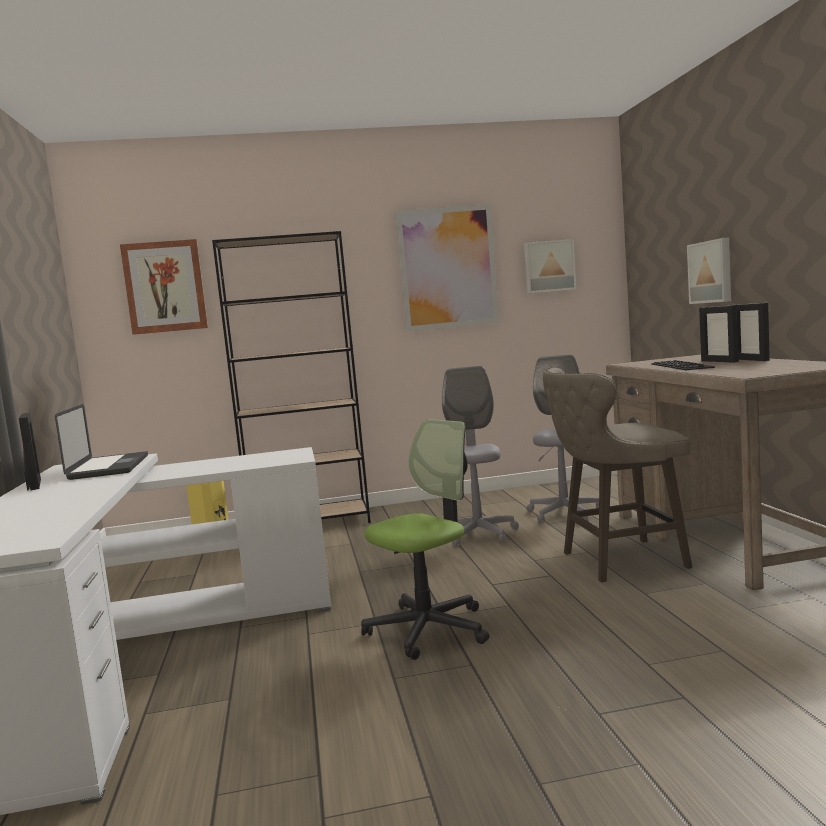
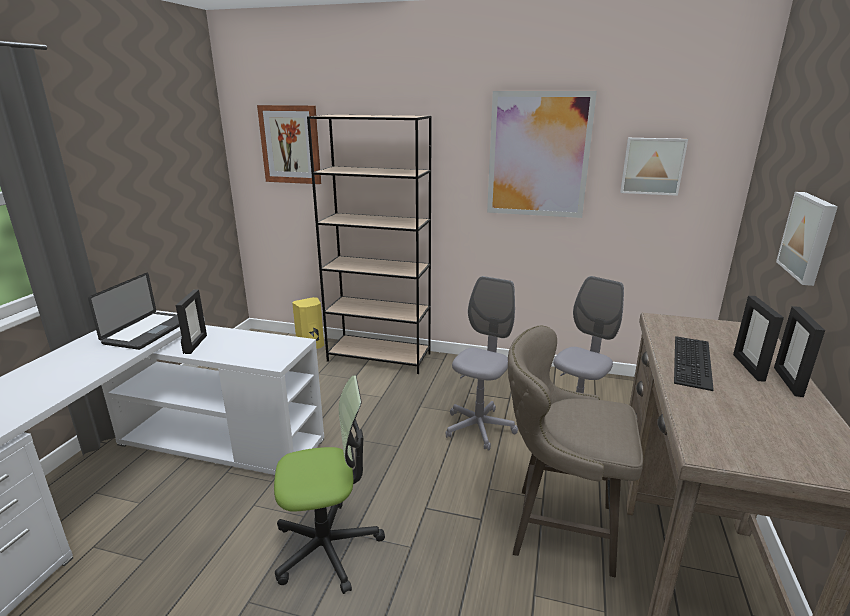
camera: 25 degrees right, 15 degrees up
picture frame [19,413,41,491] -> picture frame moved to [176,290,207,354]

